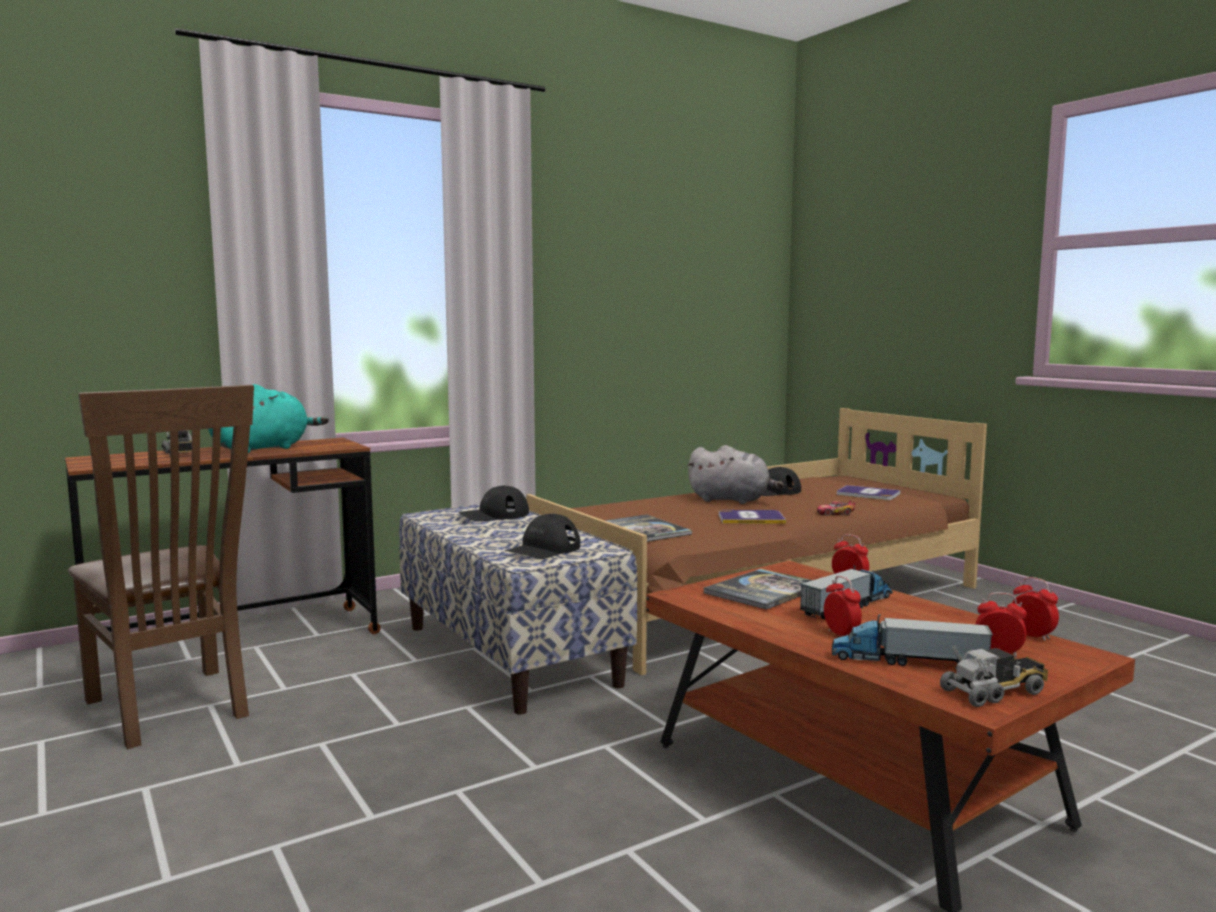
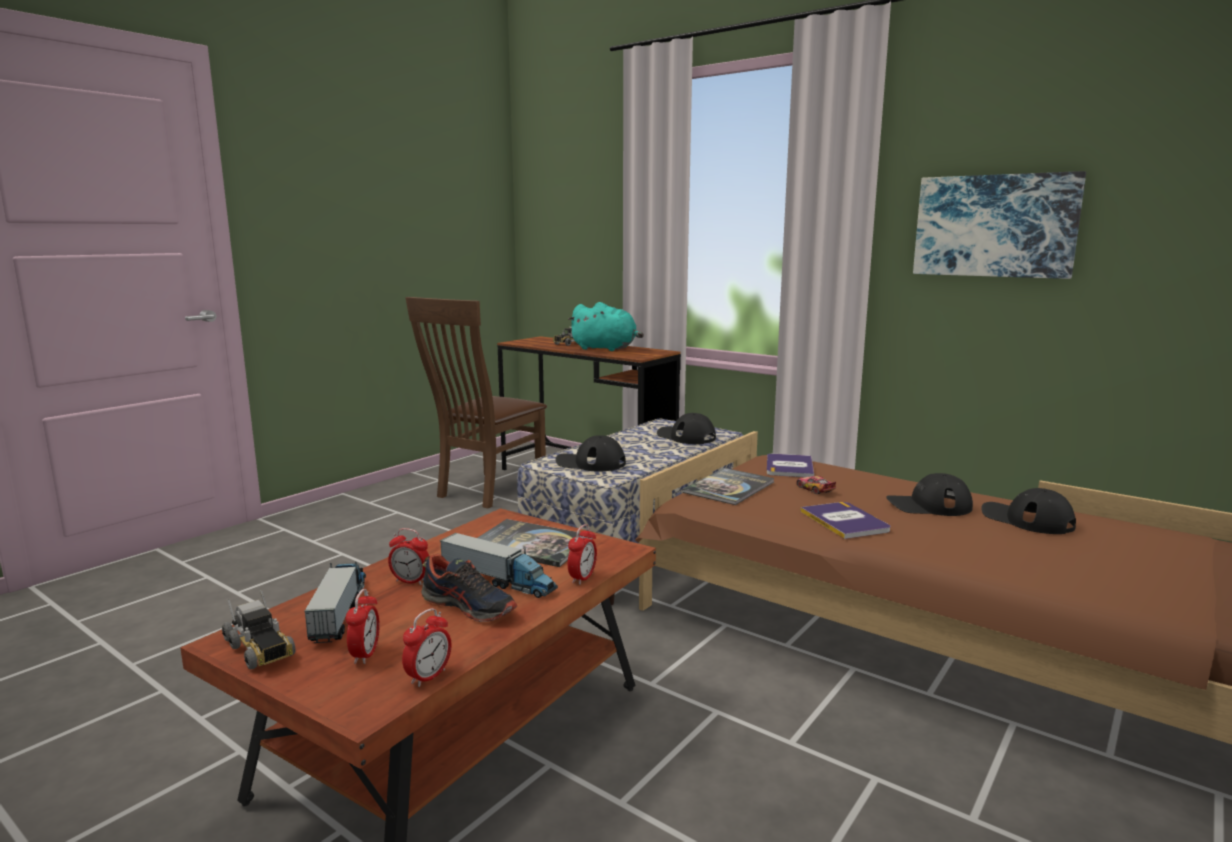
camera: 70 degrees right, 5 degrees up
grey plush toy [687,445,784,504] -> black cap [886,473,973,516]
toy car [817,500,855,516] -> toy car moved to [796,476,836,494]
alarm clock [824,576,862,636] -> alarm clock turned 60 degrees clockwise [388,528,430,585]
book [837,485,901,500] -> book moved to [767,454,814,477]
none -> shoe [421,554,517,622]
none -> picture [913,171,1086,279]

